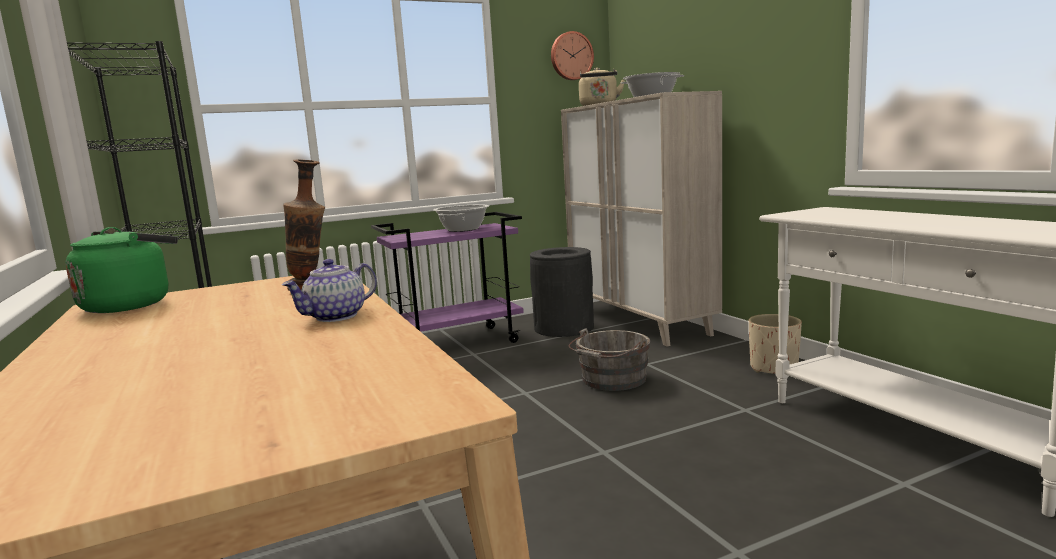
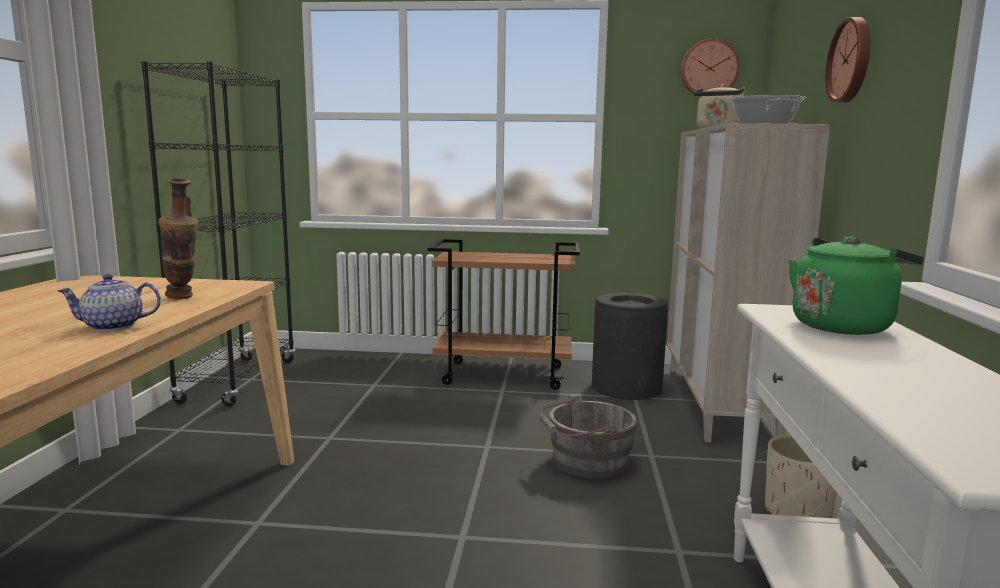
camera: 30 degrees right, 0 degrees up
green kettle [65,227,178,313] -> green kettle moved to [788,236,924,335]
purple cart [371,212,524,343] -> brown cart [427,239,580,390]
cooking pot [433,205,489,232] -> none
none -> wall clock [825,17,870,103]

